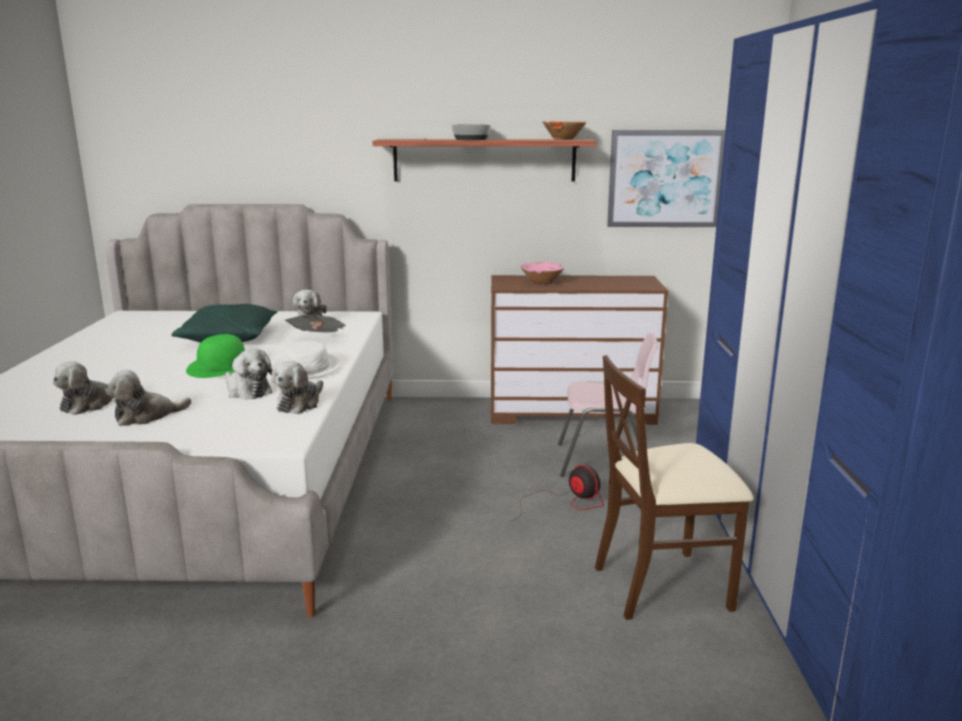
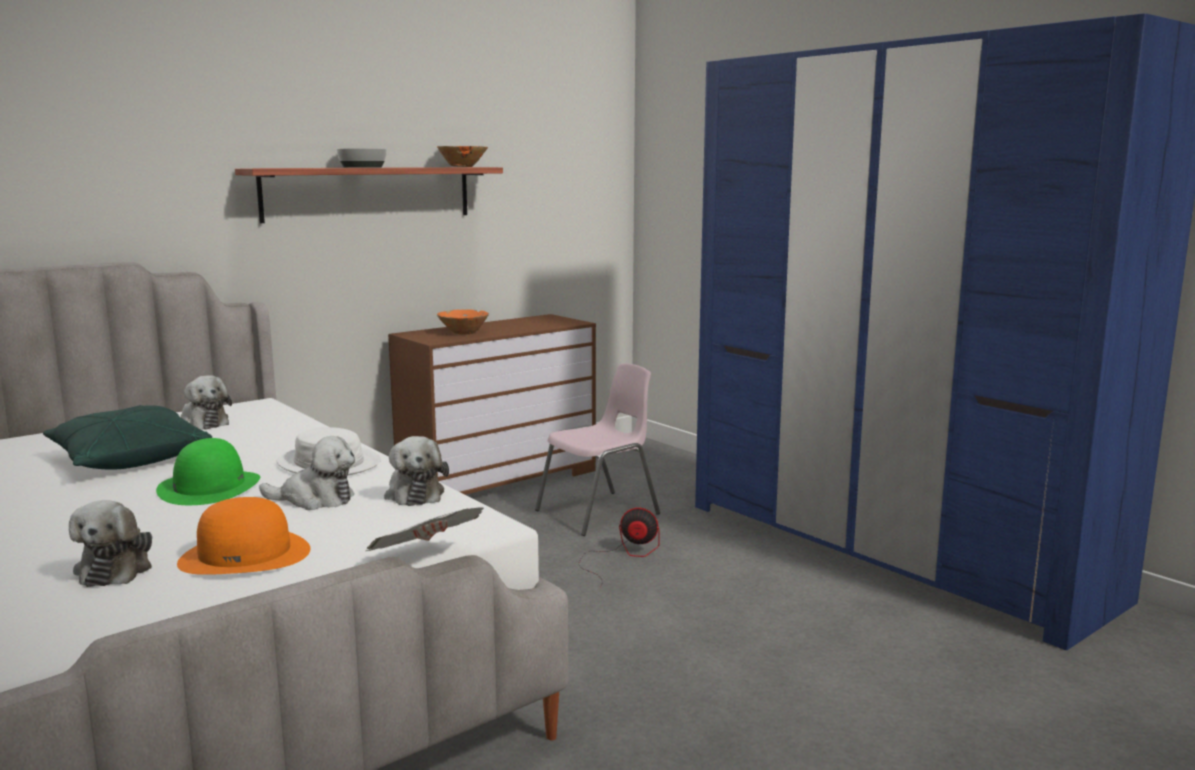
camera: 40 degrees left, 5 degrees down
plush toy [105,370,191,426] -> orange hat [177,497,311,575]
newspaper [285,314,346,332] -> newspaper moved to [366,507,484,551]
pink bowl [520,262,564,285] -> orange bowl [437,309,489,334]
beige chair [595,355,754,620] -> none
picture [607,130,725,227] -> none

